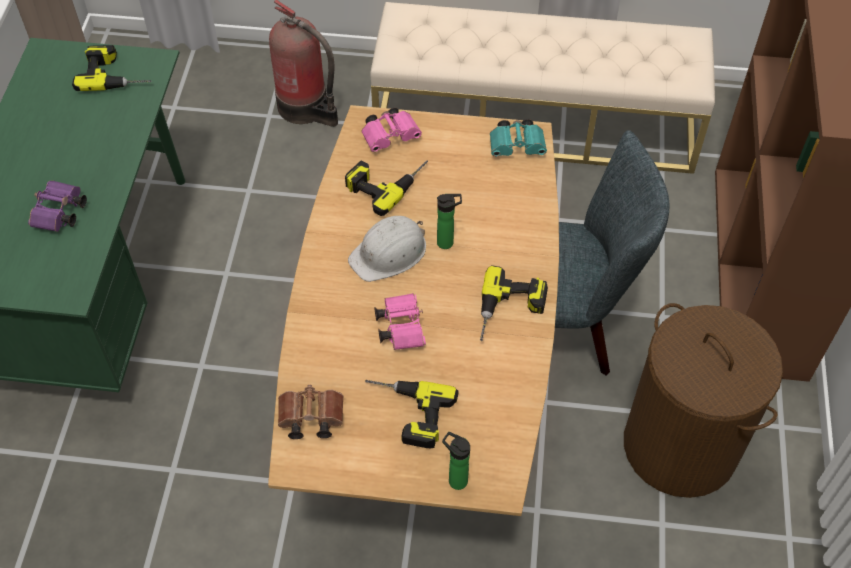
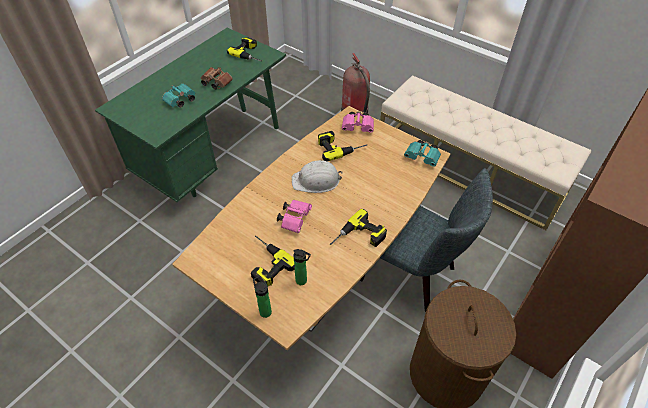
camera: 30 degrees right, 5 degrees down
purple binoculars [28,181,87,232] -> turquoise binoculars [162,83,195,108]
brown binoculars [278,385,344,439] -> brown binoculars moved to [201,67,233,90]
bottle [437,194,462,249] -> bottle moved to [293,249,311,285]

